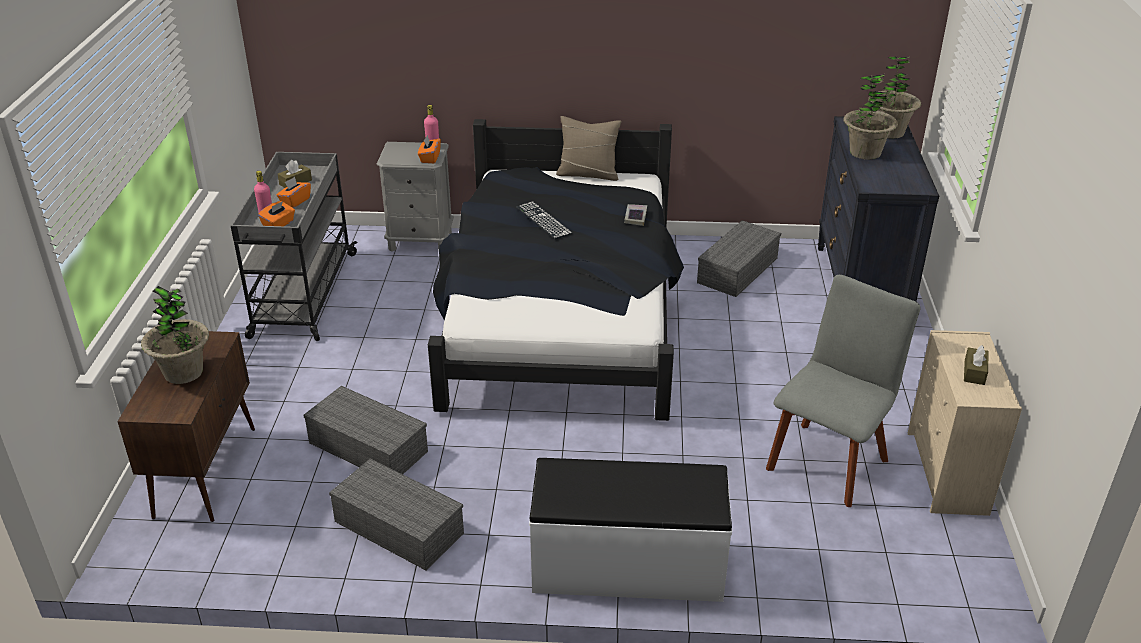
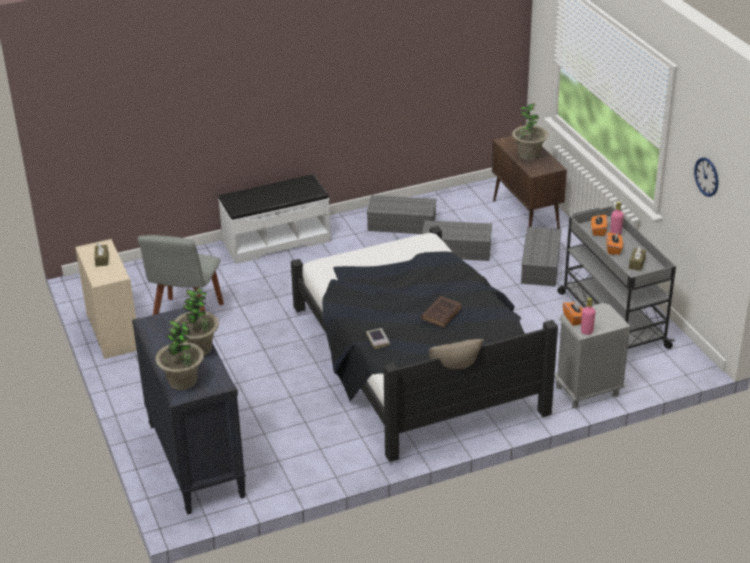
camera: 155 degrees right, 0 degrees up
keyboard [516,202,573,239] -> brown book [421,296,462,327]
grey storage box [697,220,781,297] -> grey storage box moved to [521,227,561,287]
none -> wall clock [694,157,719,197]

